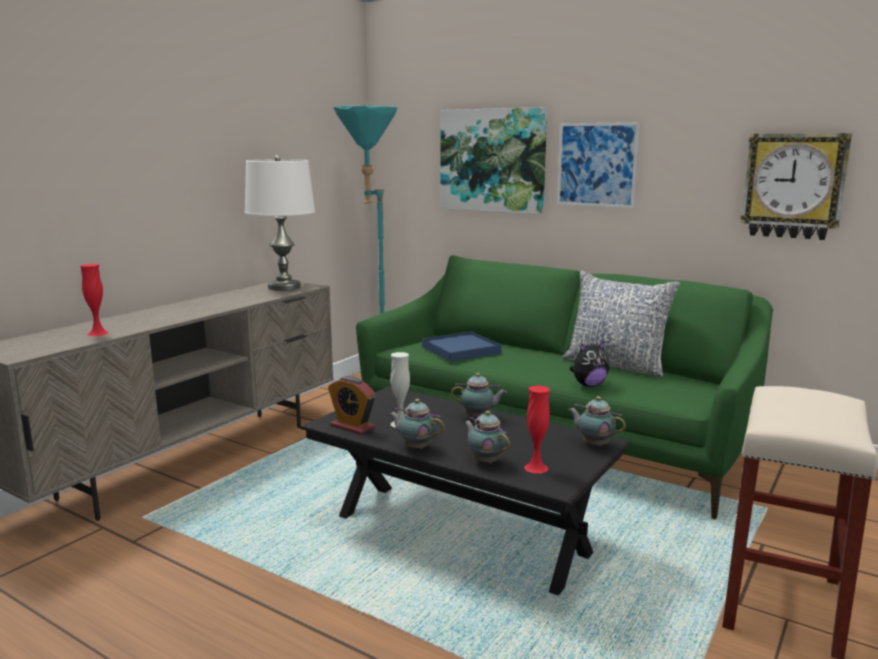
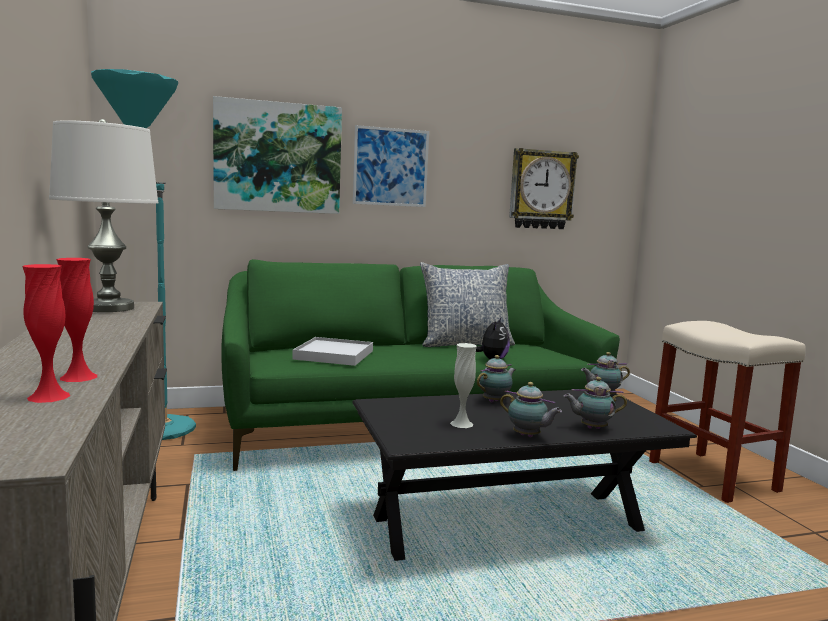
camera: 50 degrees left, 5 degrees down
alarm clock [328,376,376,435] -> none
teapot [389,399,445,449] -> teapot turned 120 degrees counterclockwise [500,382,562,437]
blue tray [422,332,502,362] -> white tray [292,337,373,366]
red vase [524,386,550,473] -> red vase moved to [56,258,97,382]

